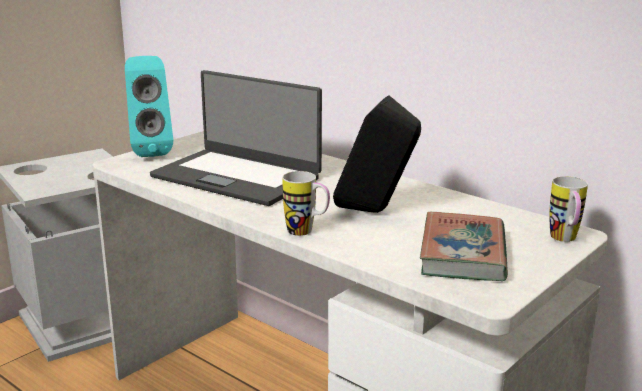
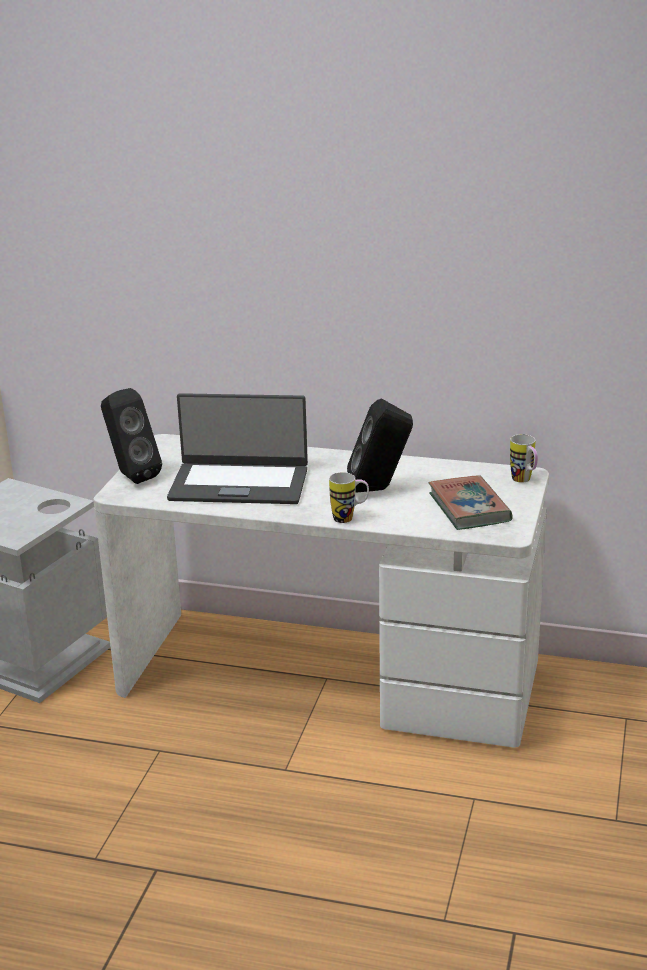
camera: 25 degrees left, 5 degrees up
turquoise speaker [125,56,173,157] -> black speaker [101,388,162,484]

